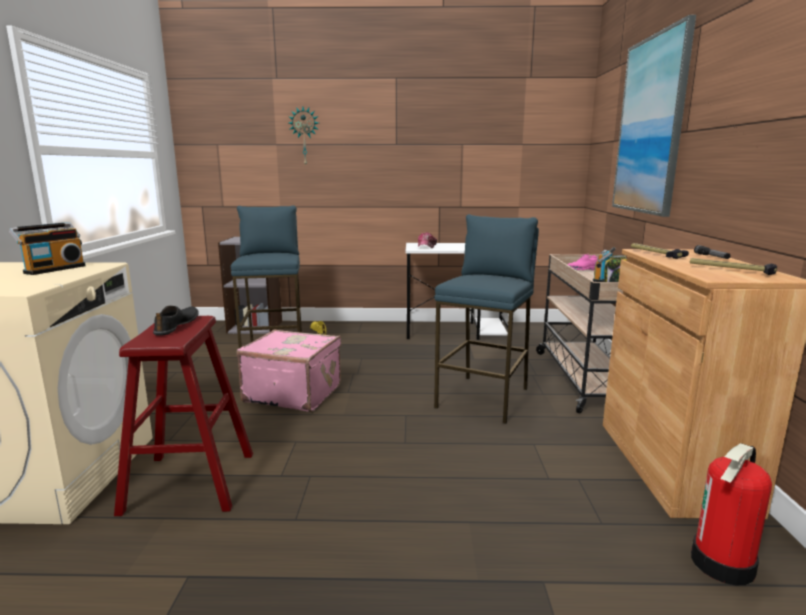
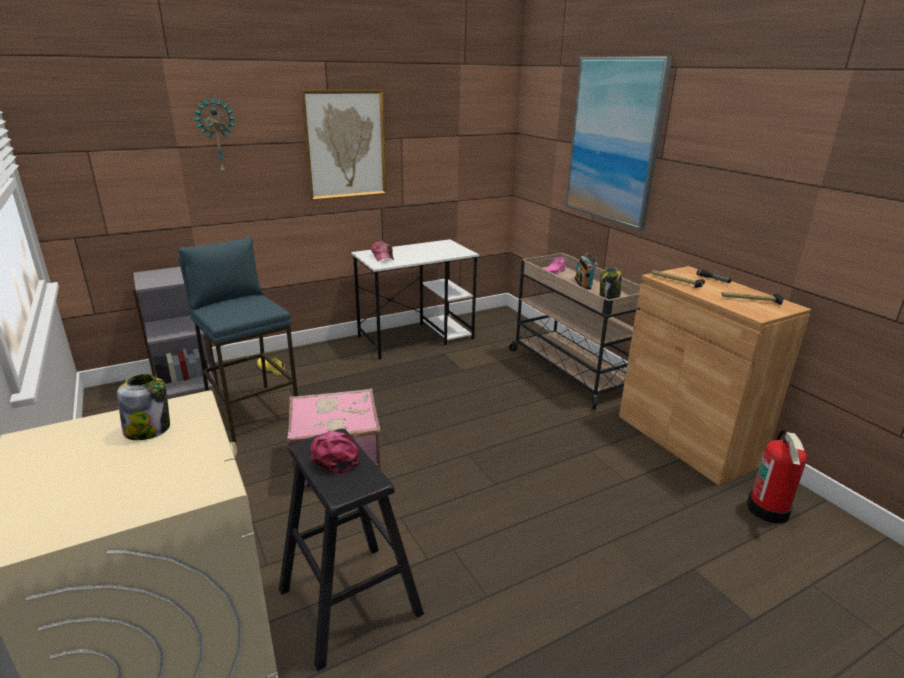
camera: 30 degrees left, 10 degrees up
radio [9,222,86,275] -> jar [117,374,170,440]
red stool [114,316,253,516] -> black stool [279,429,424,671]
black shoe [153,306,199,336] -> pink cap [310,431,360,474]
blue stool [434,214,539,424] -> none
none -> picture [300,90,387,201]

